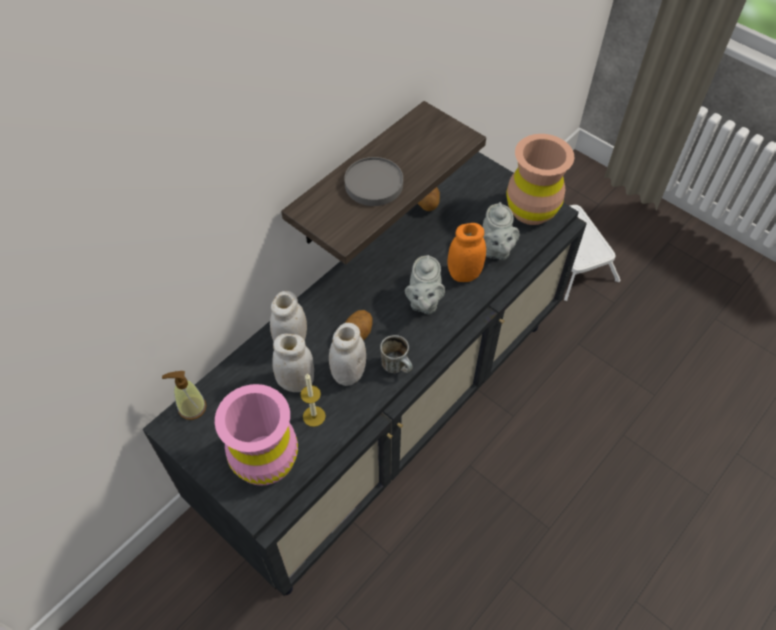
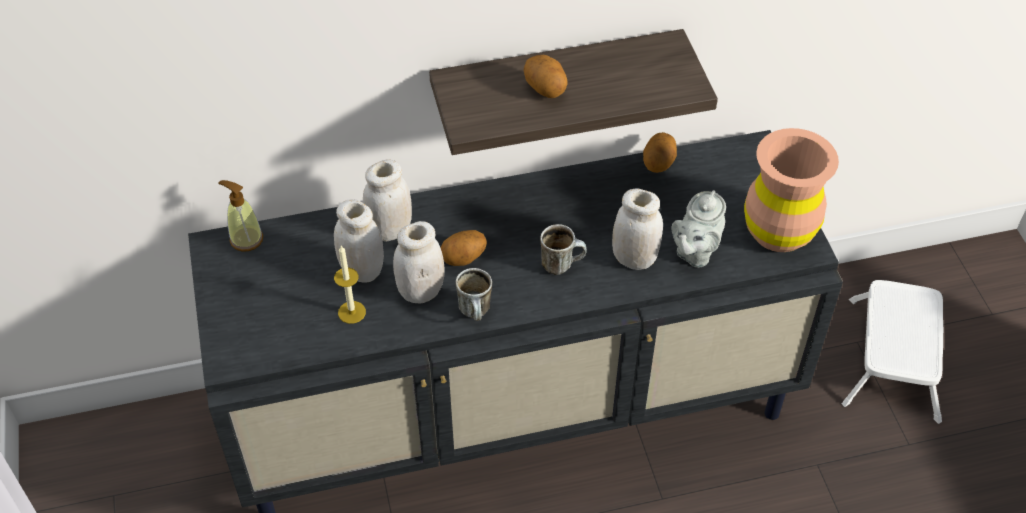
camera: 35 degrees right, 5 degrees down
pink vase [215,384,298,485] -> none
grey plate [344,157,403,206] -> potato [523,55,567,98]
grey teapot [405,255,445,314] -> mug [540,224,587,275]
orange jar [448,223,486,282] -> white jar [612,189,663,270]

